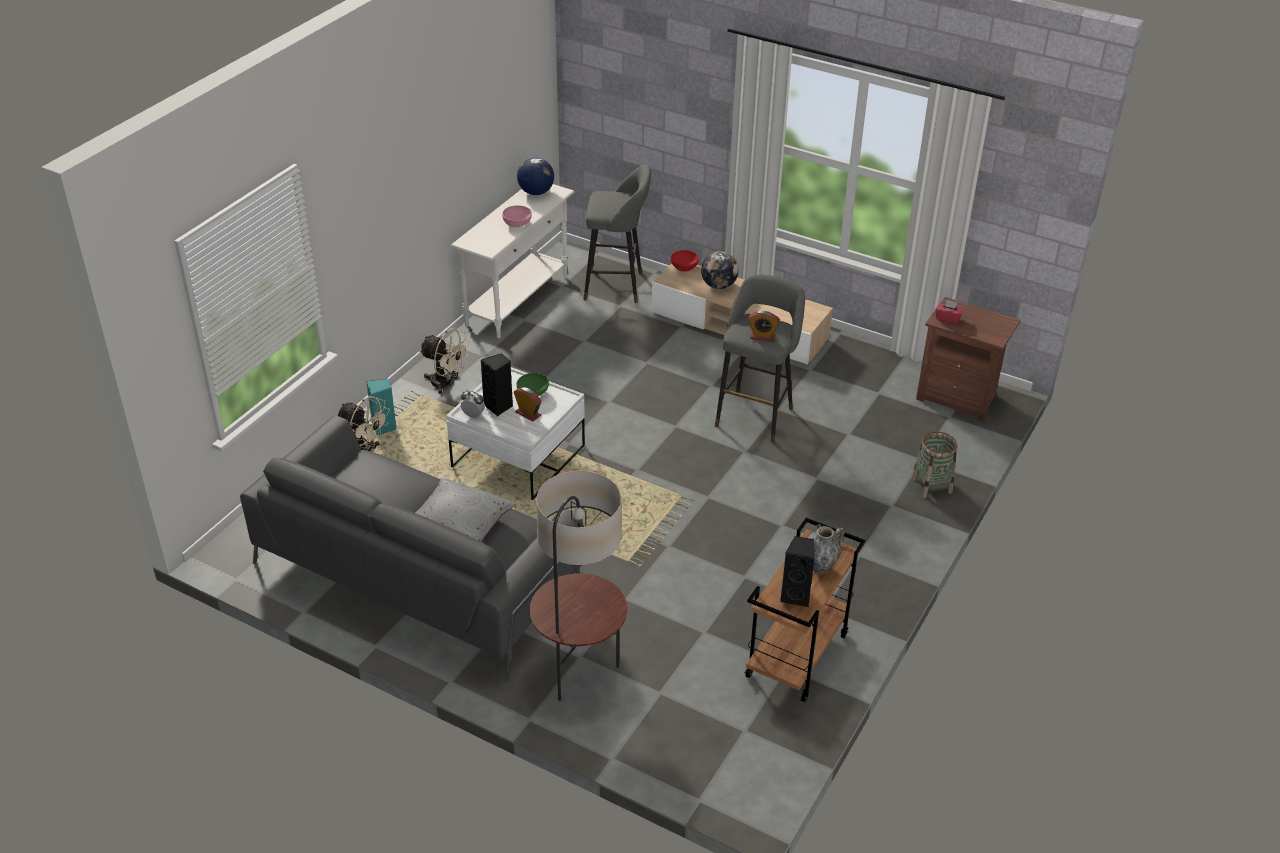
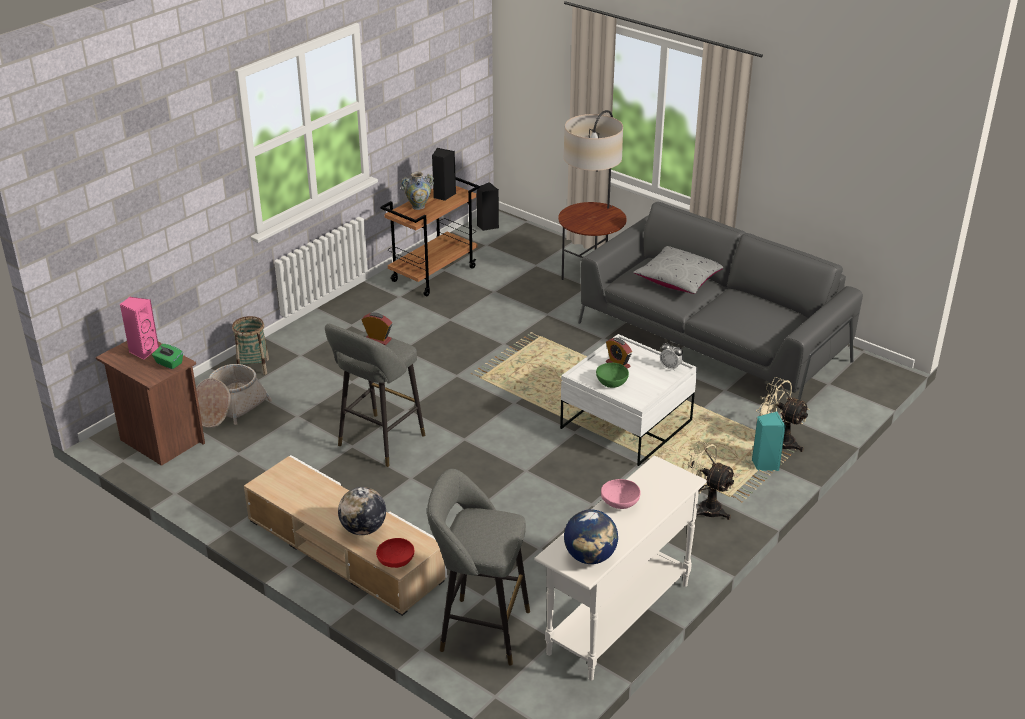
camera: 170 degrees left, 5 degrees down
black speaker [481,353,513,416] -> black speaker moved to [477,182,499,231]
red tissue box [935,299,964,324] -> green tissue box [152,344,183,369]
none -> pink speaker [120,297,159,360]
none -> basket [196,364,272,428]

